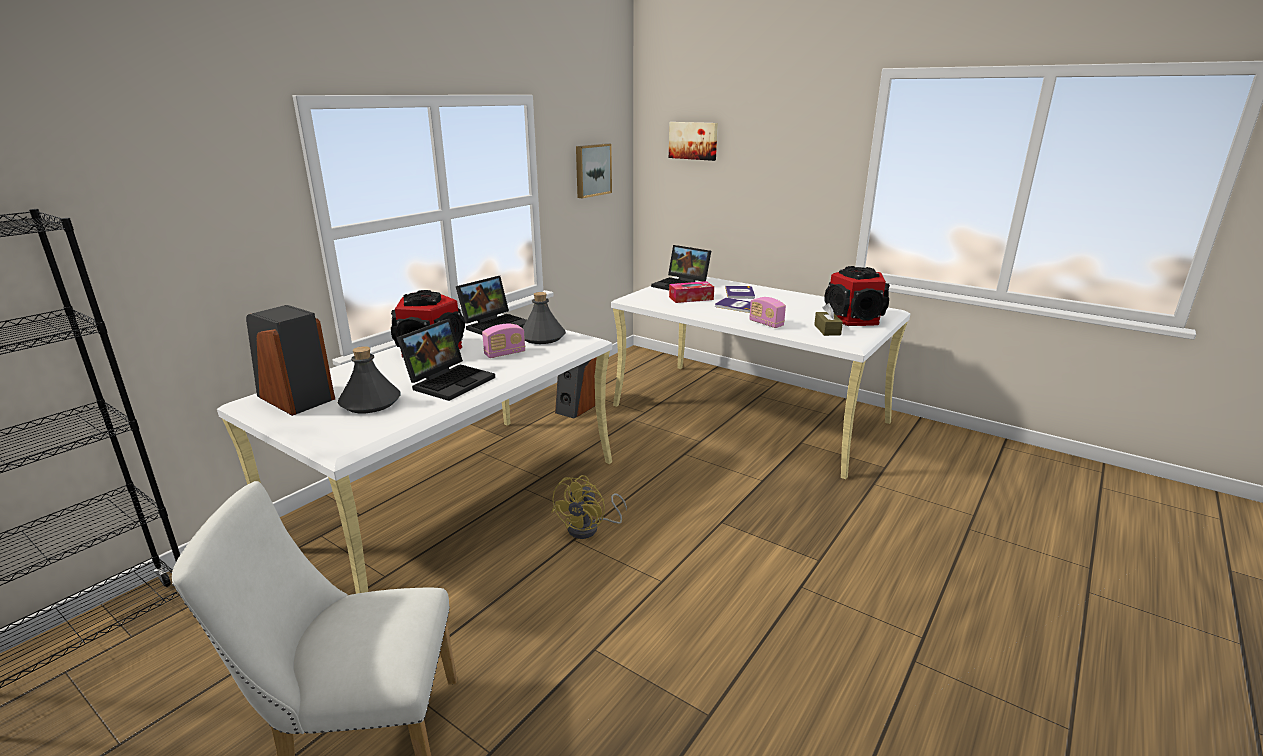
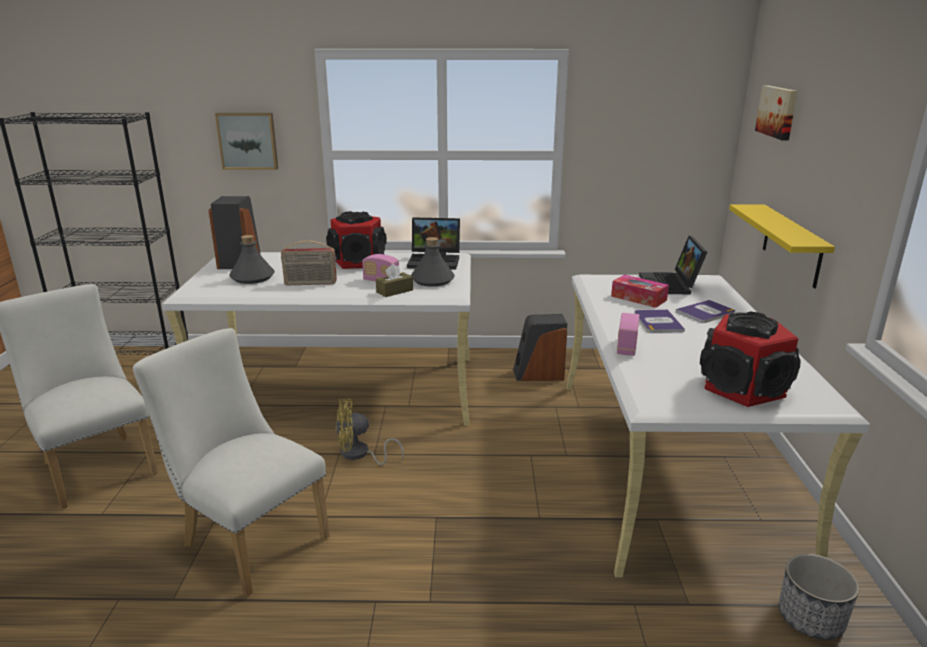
camera: 55 degrees right, 0 degrees up
laptop [397,319,495,401] -> radio [281,241,337,285]
picture [576,143,612,198] -> picture moved to [215,113,278,170]
brown tissue box [814,303,843,336] -> brown tissue box moved to [376,264,413,297]
none -> white chair [133,328,330,597]
none -> yellow shelf [729,205,835,288]
none -> planter [779,554,859,640]

